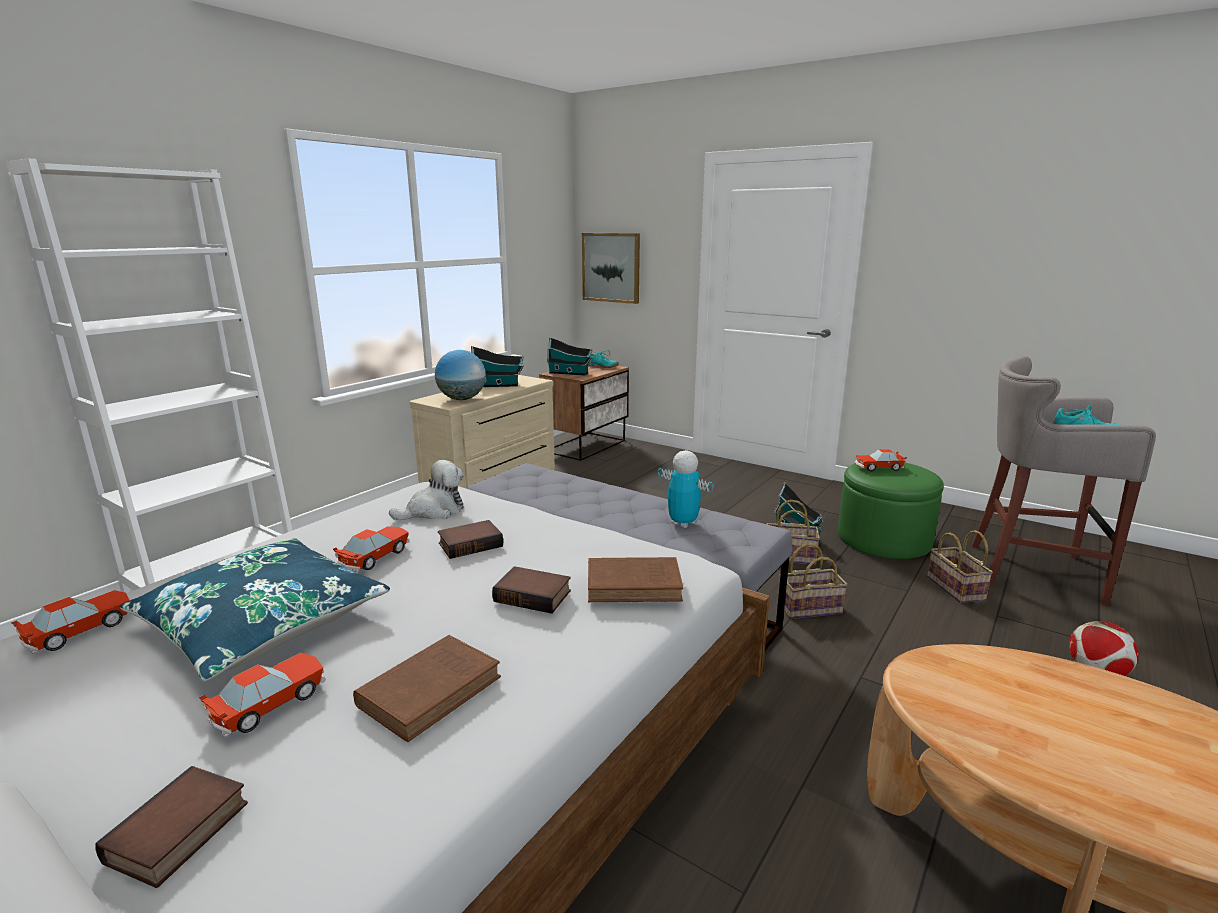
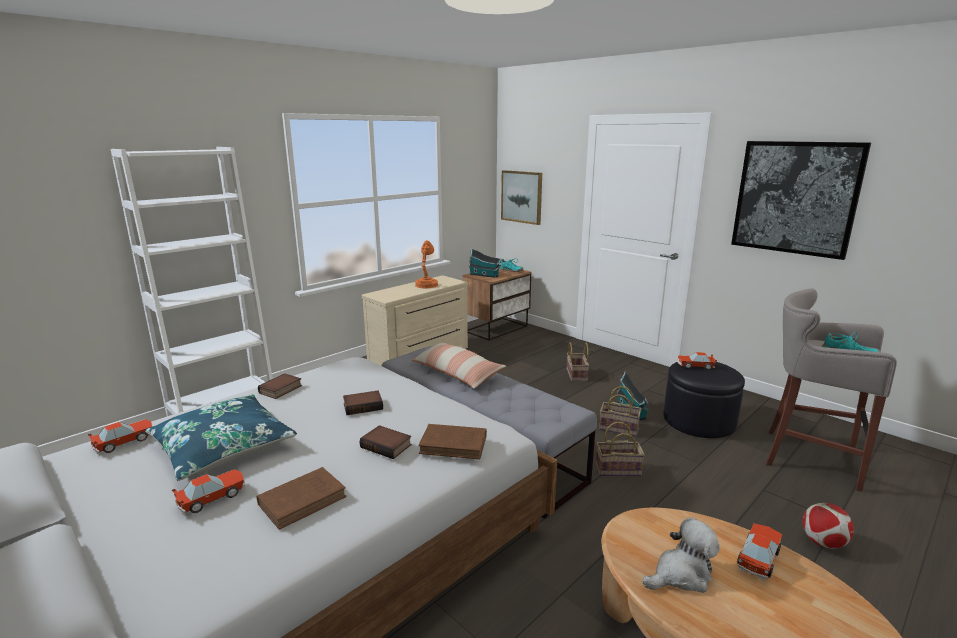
camera: 10 degrees right, 0 degrees up
book [95,766,248,888] -> book moved to [258,373,302,399]
toy car [333,526,410,572] -> toy car moved to [737,523,783,581]
plush toy [389,460,464,520] -> plush toy moved to [642,518,720,593]
globe [435,350,486,400] -> none
toy house [471,346,524,387] -> orange table lamp [415,240,438,288]
toy robot [658,450,713,528] -> none
green ottoman [838,463,944,559] -> black ottoman [664,362,745,438]
basket [927,530,993,603] -> basket moved to [567,343,589,382]
none -> pillow [412,341,506,389]
none -> picture [731,141,871,260]

